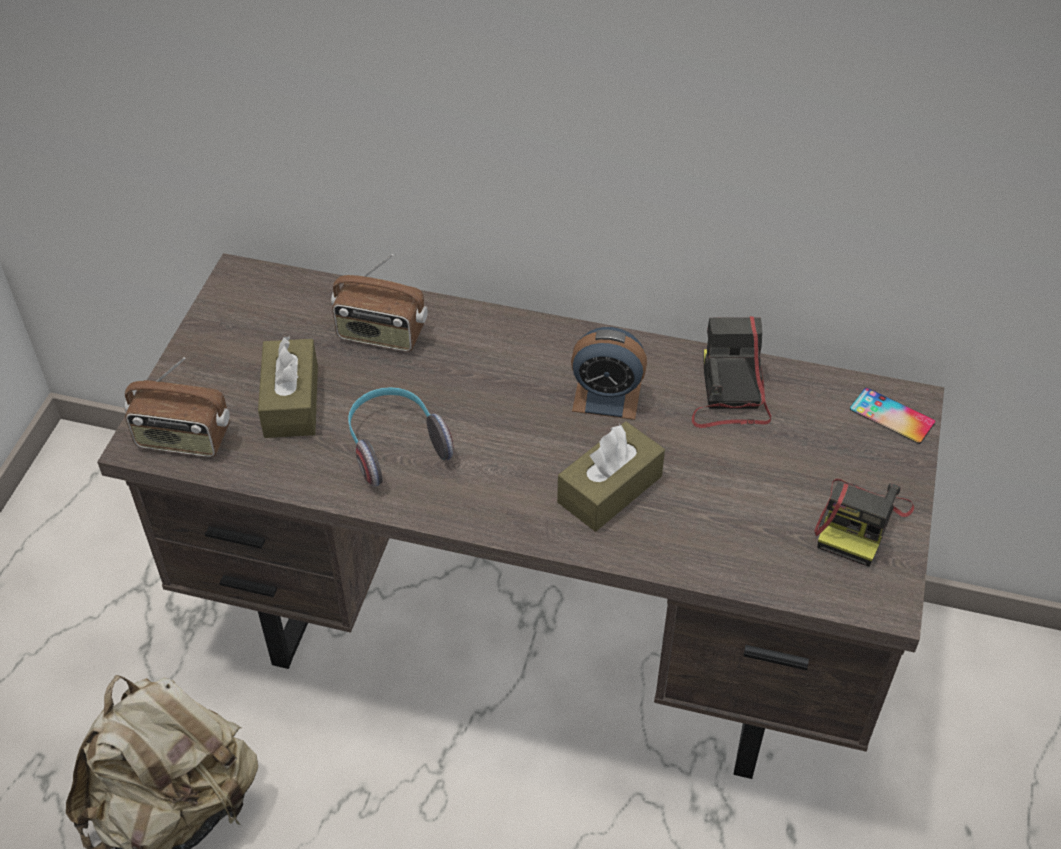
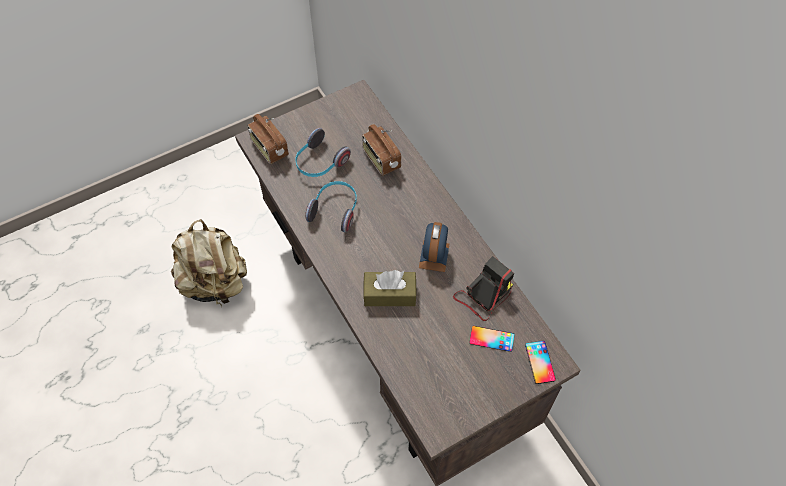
camera: 45 degrees right, 10 degrees up
brown tissue box [258,336,318,438] -> headphones [296,128,351,177]
alarm clock [571,327,647,420] -> alarm clock turned 45 degrees clockwise [419,222,450,272]
camera [814,479,914,567] -> none
none -> phone [469,326,515,352]

